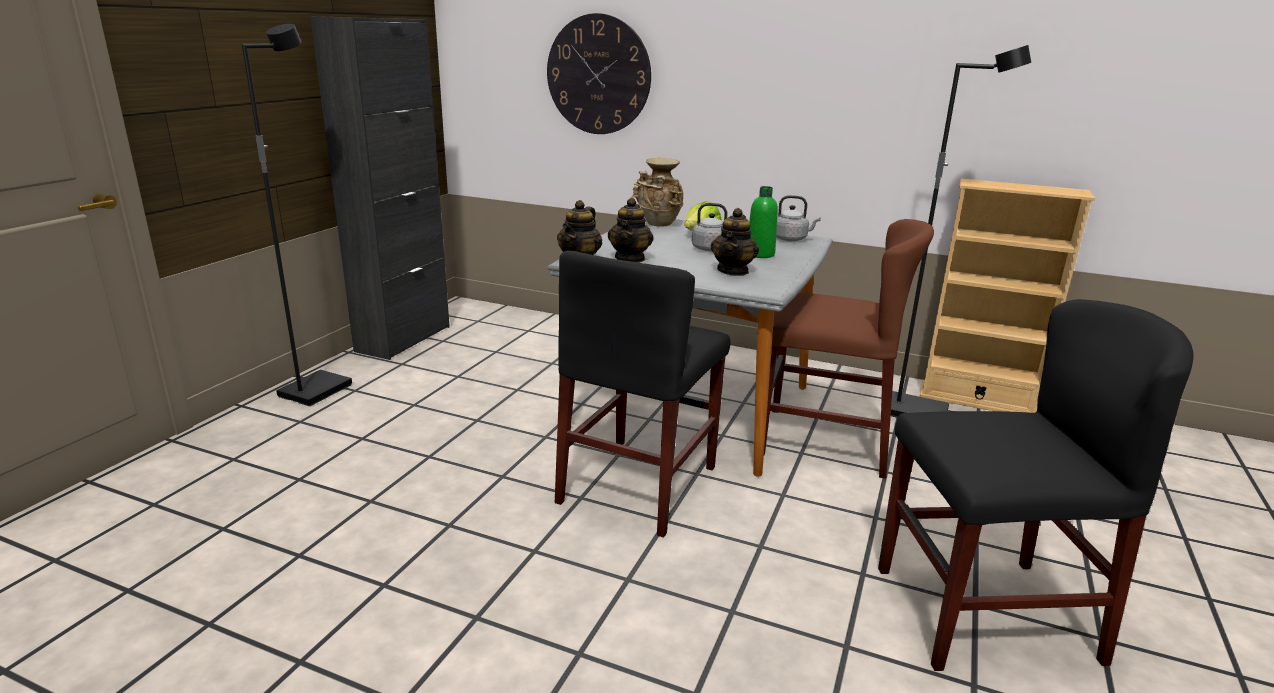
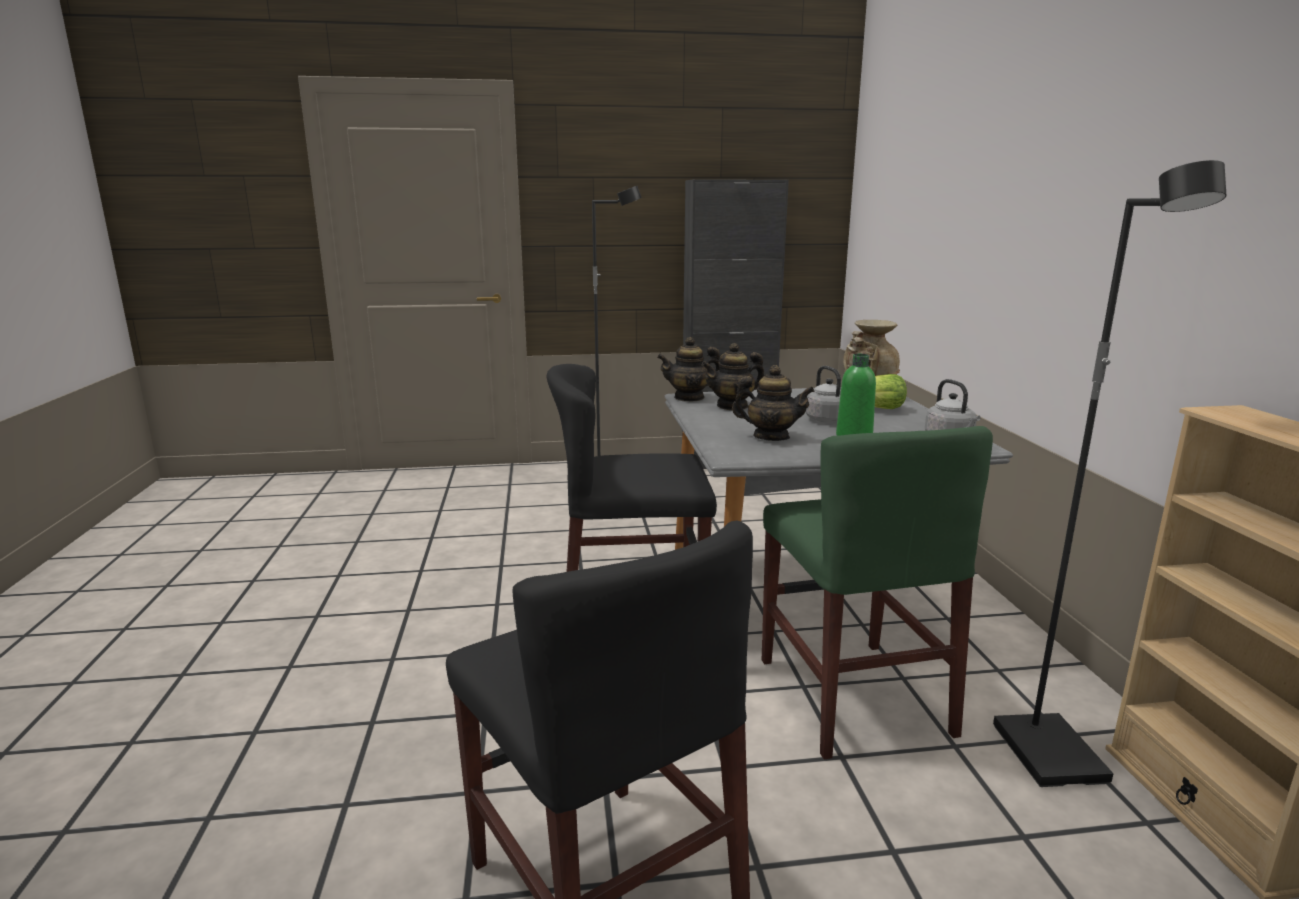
camera: 60 degrees right, 5 degrees down
wall clock [547,13,651,134] -> none
teapot [711,208,759,276] -> teapot turned 150 degrees counterclockwise [732,365,815,441]
brown chair [764,219,934,479] -> green chair [762,426,993,759]

